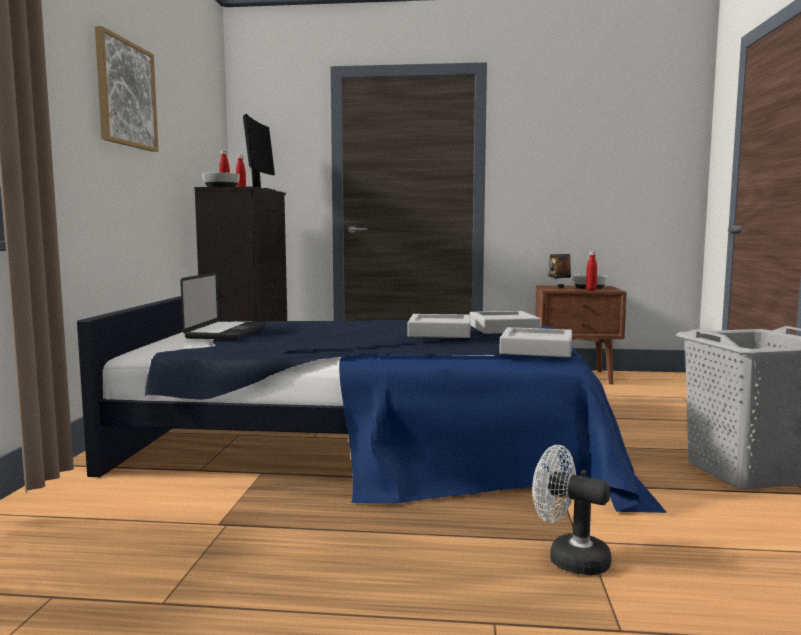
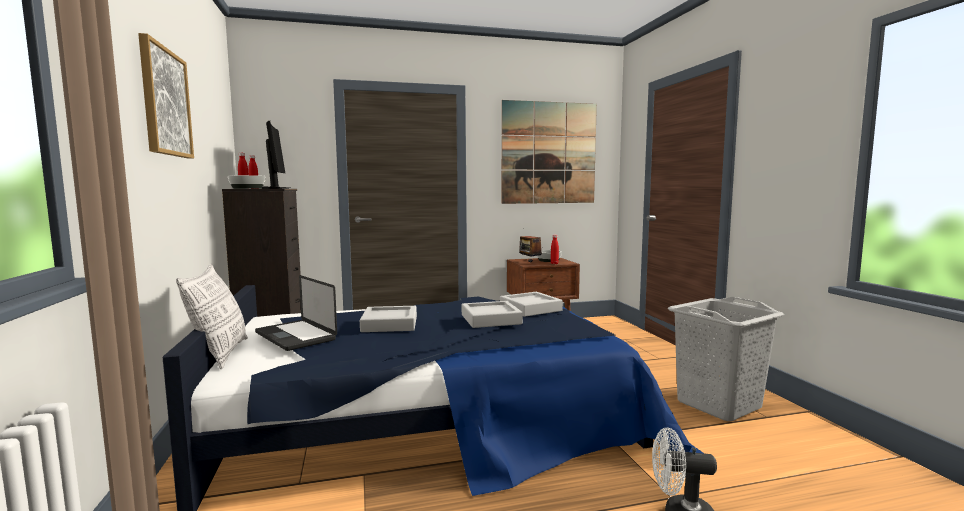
camera: 20 degrees left, 0 degrees up
laptop [180,272,266,340] -> laptop turned 150 degrees clockwise [255,275,337,351]
grey tray [499,327,572,357] -> grey tray moved to [360,306,417,332]
none -> pillow [176,264,248,369]
none -> picture [502,100,597,204]

